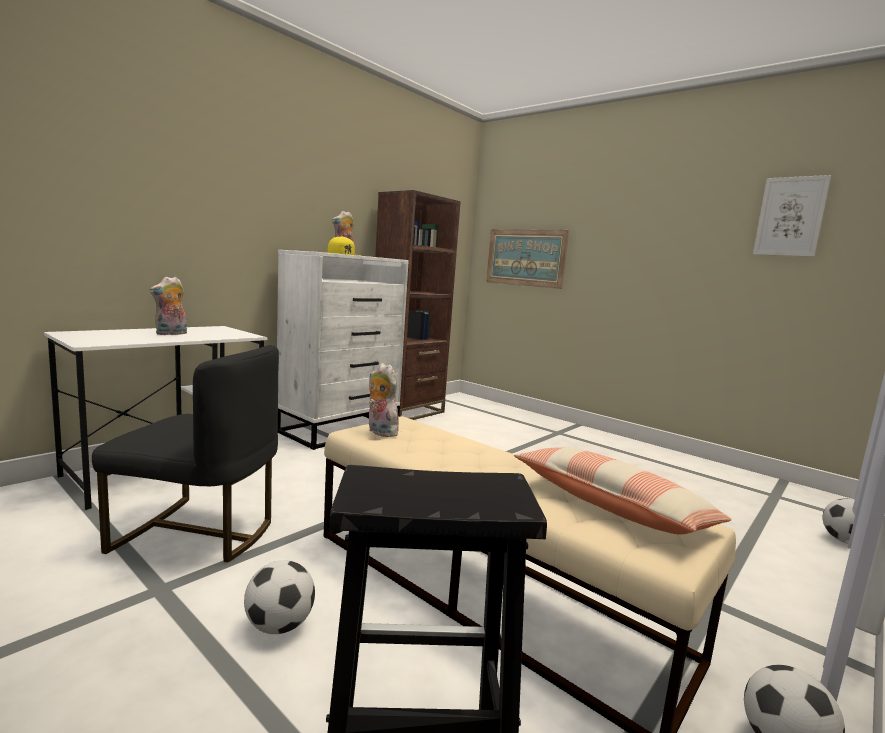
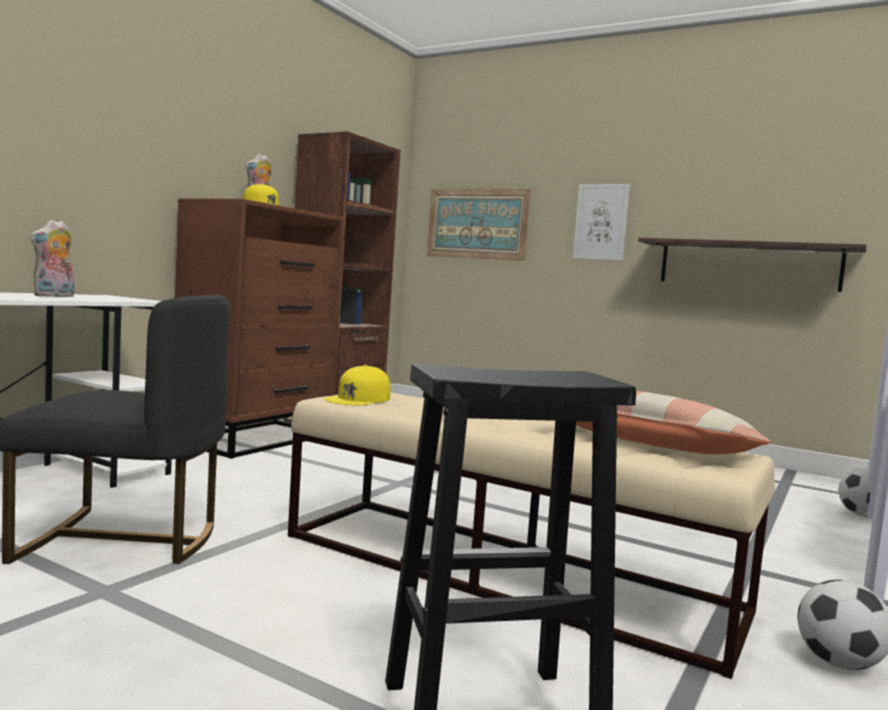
camera: 10 degrees left, 5 degrees down
football [244,560,315,634] -> none
white dresser [277,250,409,450] -> brown dresser [175,198,344,459]
plush toy [369,363,399,437] -> yellow cap [324,365,391,405]
picture [753,175,831,257] -> picture moved to [573,184,630,261]
none -> shelf [638,238,866,292]

